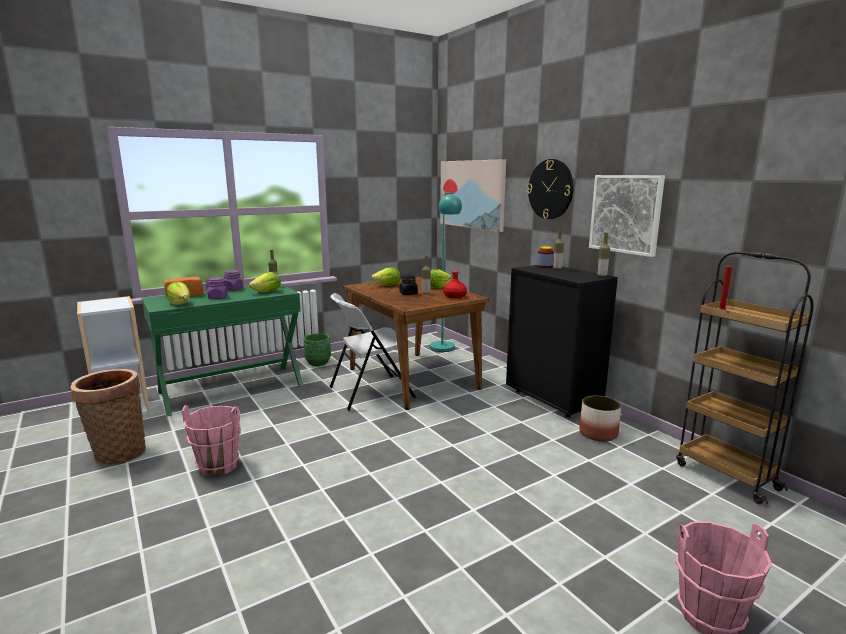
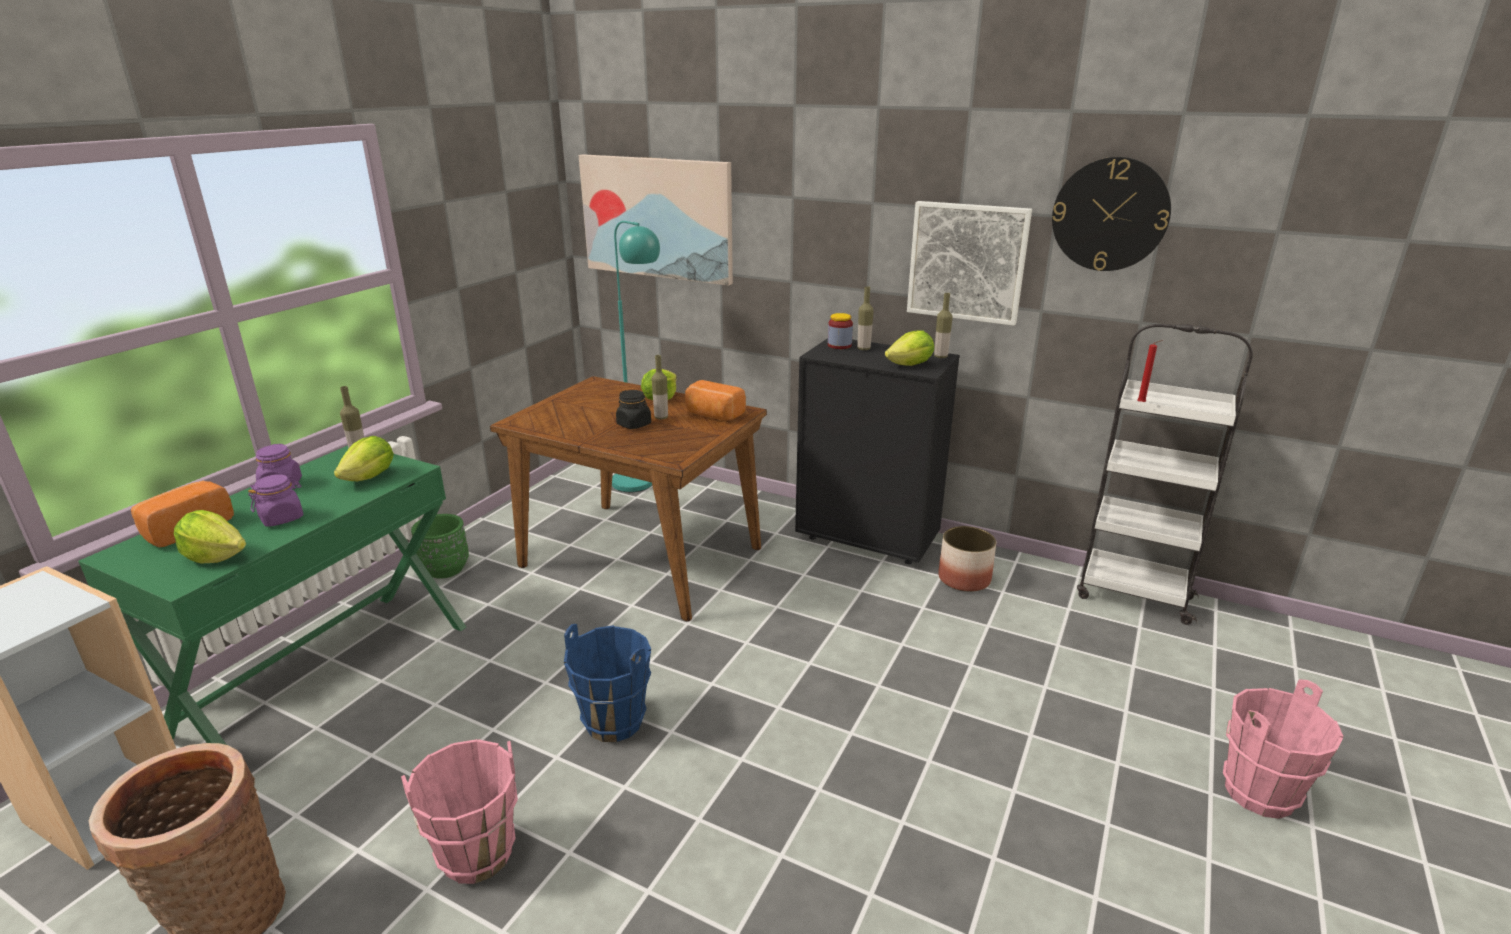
camera: 30 degrees left, 10 degrees up
white chair [330,293,416,411] -> none
lettuce [371,267,401,286] -> lettuce moved to [885,330,934,366]
red bottle [443,271,467,298] -> bread [685,380,746,420]
wall clock [527,159,573,219] -> wall clock moved to [1052,157,1171,271]
brown cart [676,252,814,505] -> white cart [1077,324,1253,625]
none -> blue bucket [564,624,651,742]

